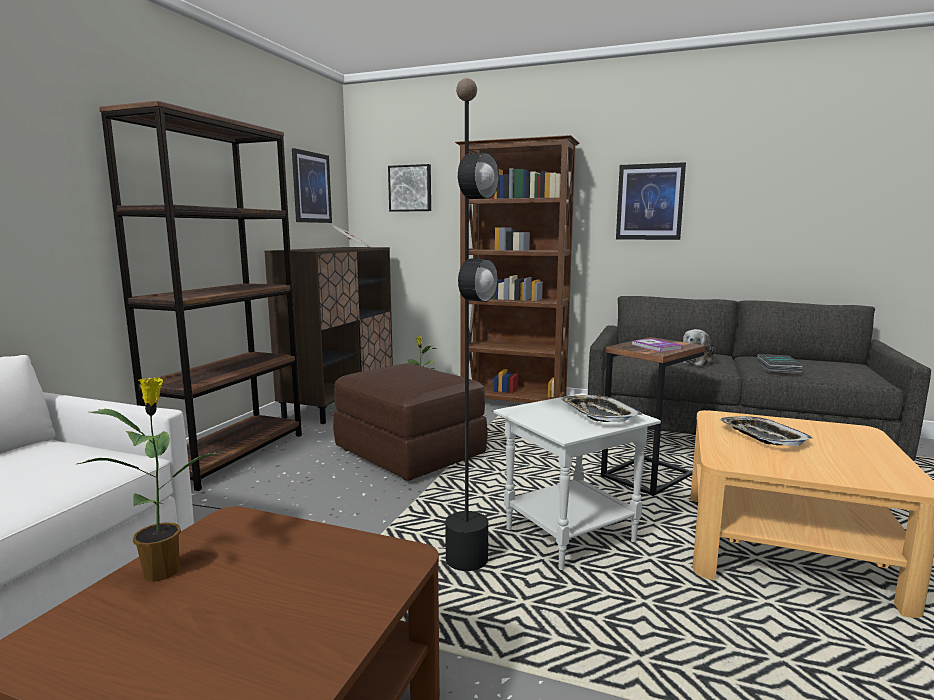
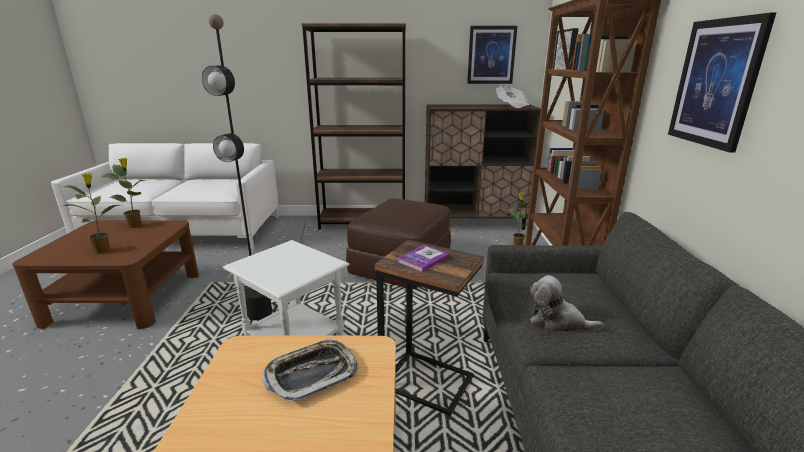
camera: 70 degrees right, 10 degrees up
tray [560,395,642,422] -> none
book [757,354,803,374] -> none
none -> potted plant [62,173,120,254]

